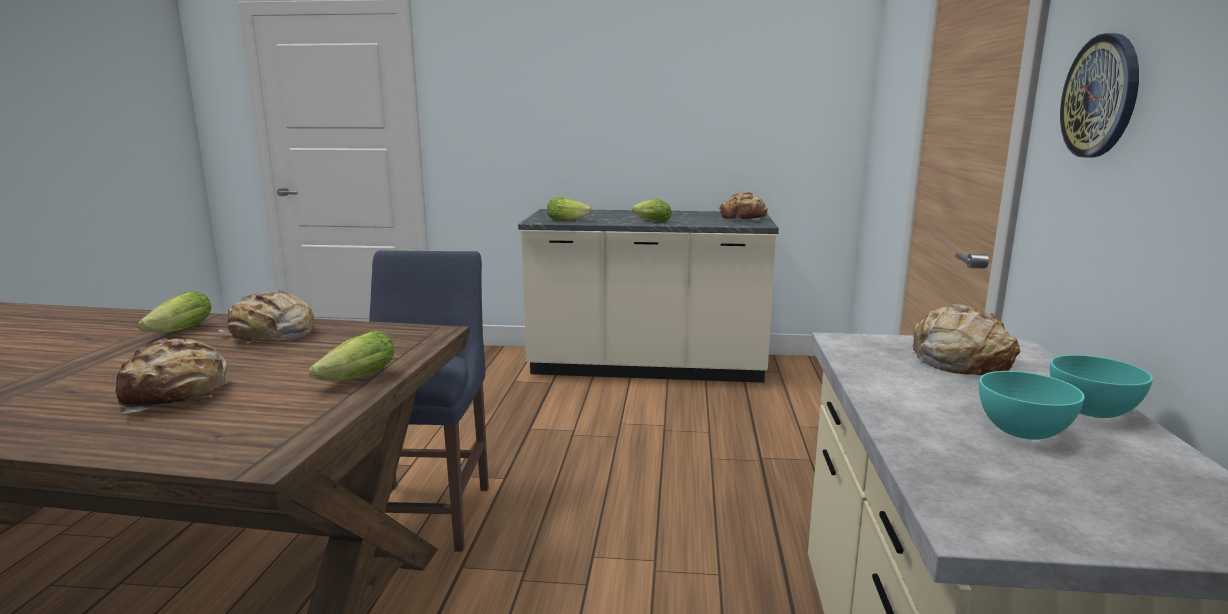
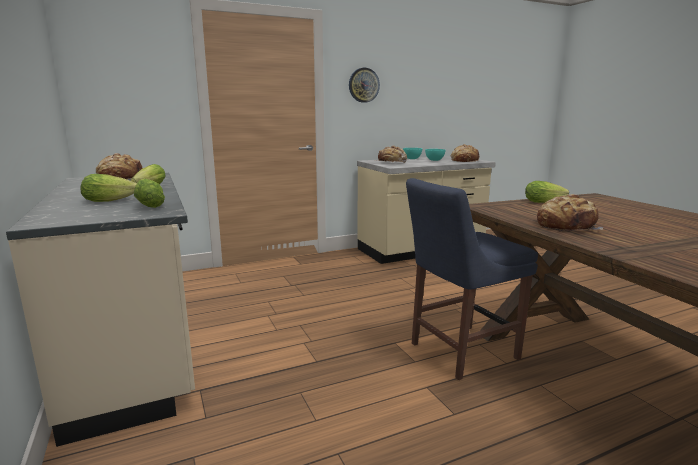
camera: 120 degrees left, 0 degrees up
bread [116,338,228,413] -> bread moved to [451,144,479,162]
lettuce [138,291,211,333] -> lettuce moved to [80,174,137,202]

